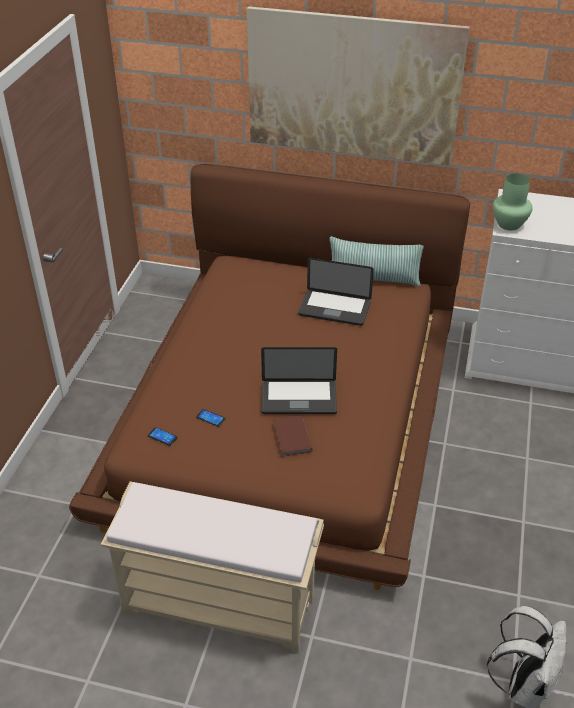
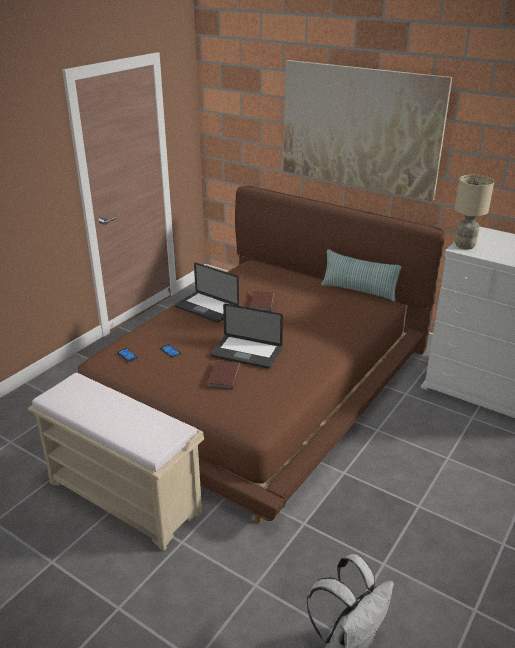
camera: 20 degrees right, 10 degrees down
laptop [298,258,374,326] -> laptop moved to [175,263,239,323]
green vase [493,174,533,230] -> beige table lamp [455,175,494,250]
none -> brown book [249,291,274,312]

